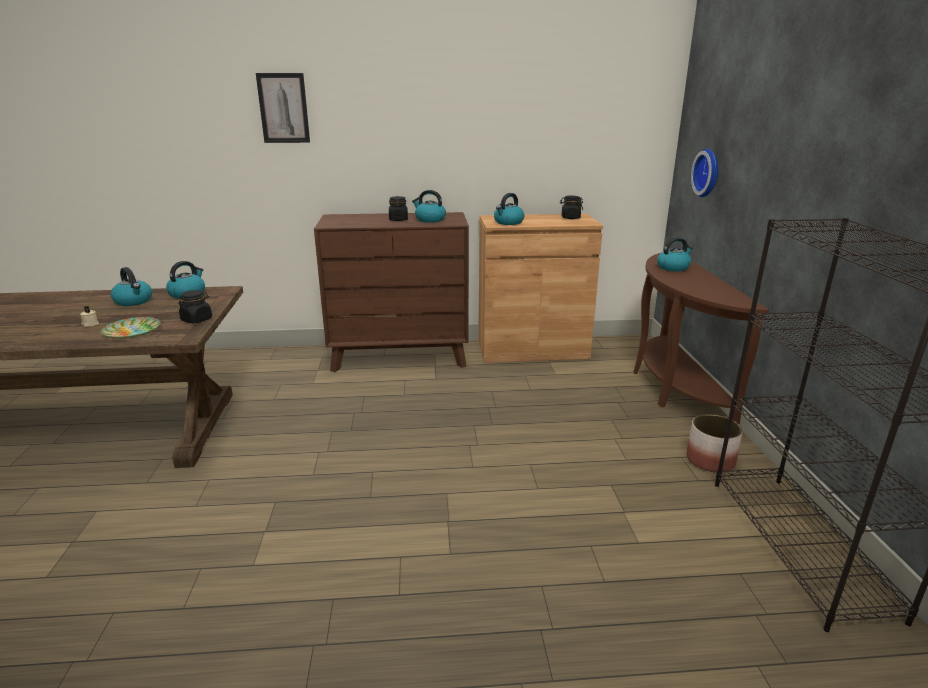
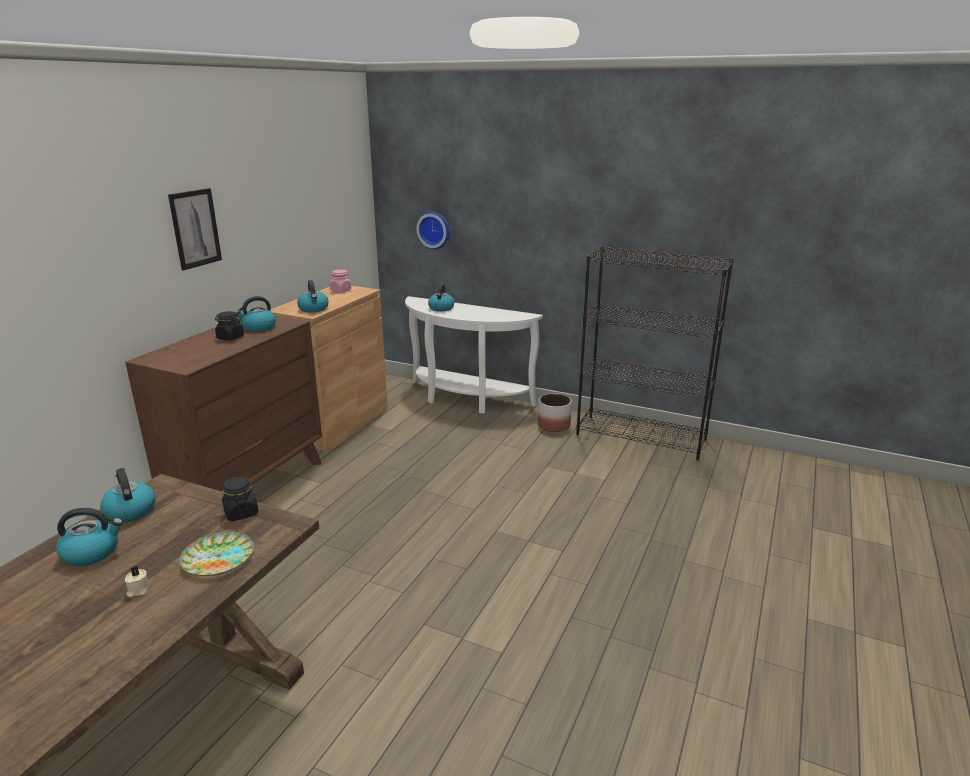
camera: 60 degrees left, 0 degrees up
picture [256,73,310,143] -> picture moved to [168,188,222,271]
black jar [560,196,583,219] -> pink jar [330,270,351,292]
brown console table [634,253,769,425] -> white console table [405,296,543,414]

